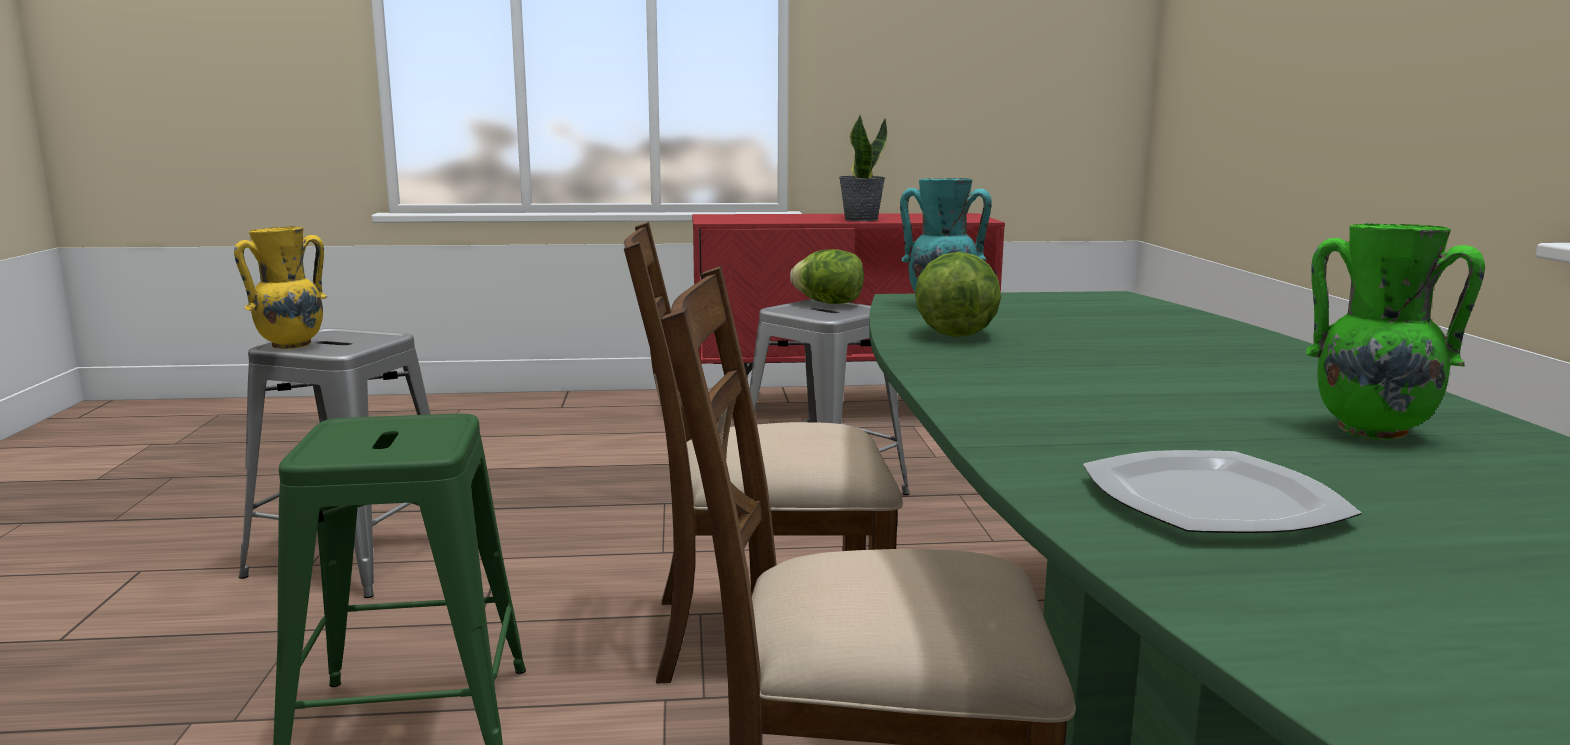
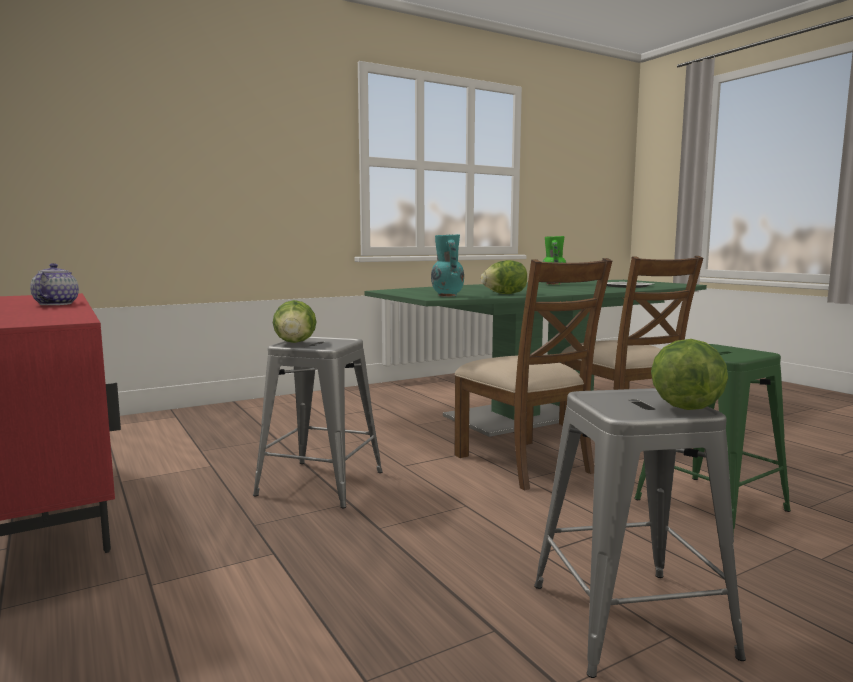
camera: 115 degrees left, 5 degrees down
yellow vase [234,227,327,349] -> lettuce [651,339,728,410]
potted plant [839,115,887,221] -> teapot [30,263,79,305]

